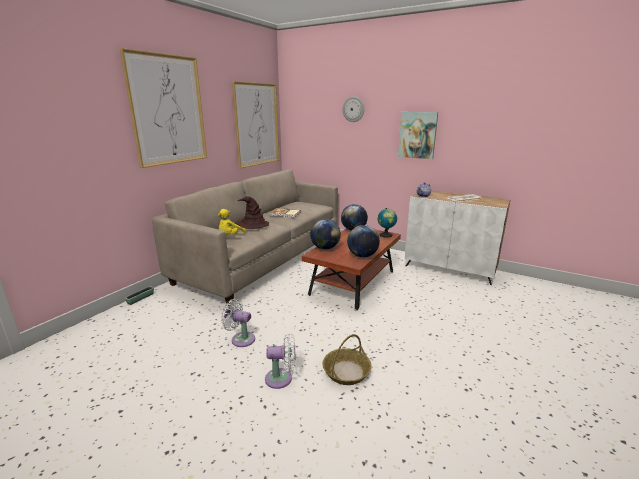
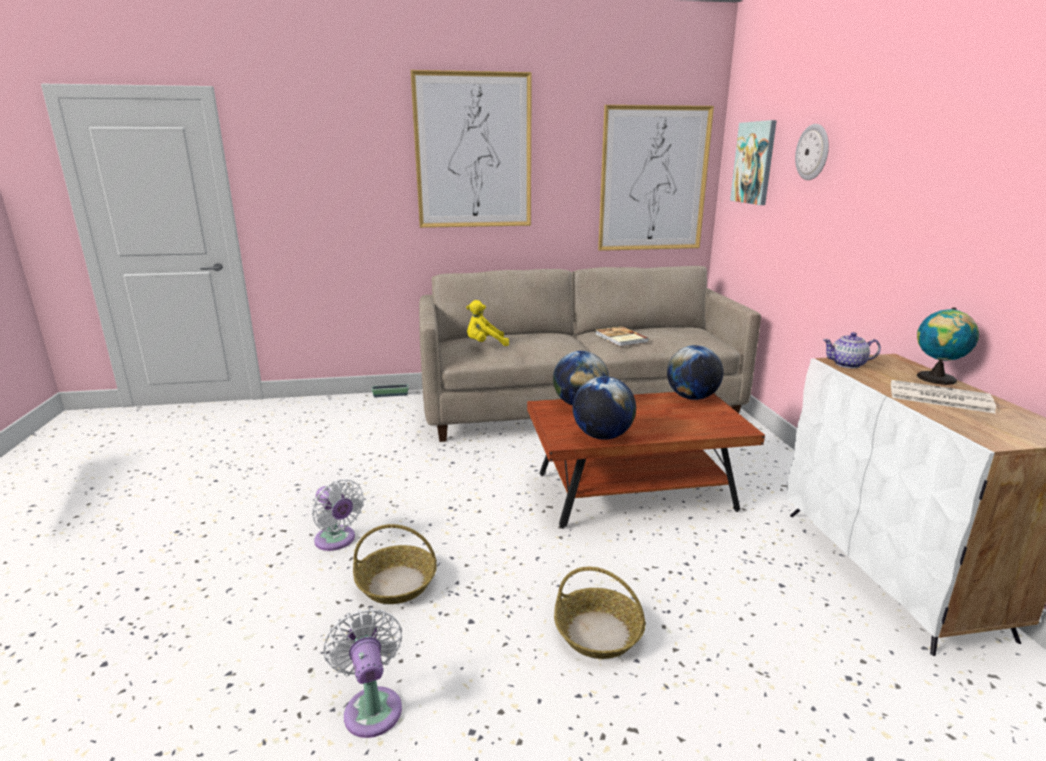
camera: 50 degrees right, 0 degrees up
white fan [221,299,255,347] -> white fan moved to [324,608,402,738]
brown hat [236,196,269,229] -> none
globe [378,208,397,238] -> globe moved to [917,307,979,385]
picture [398,112,438,159] -> picture moved to [730,120,777,205]
none -> basket [554,567,646,659]

